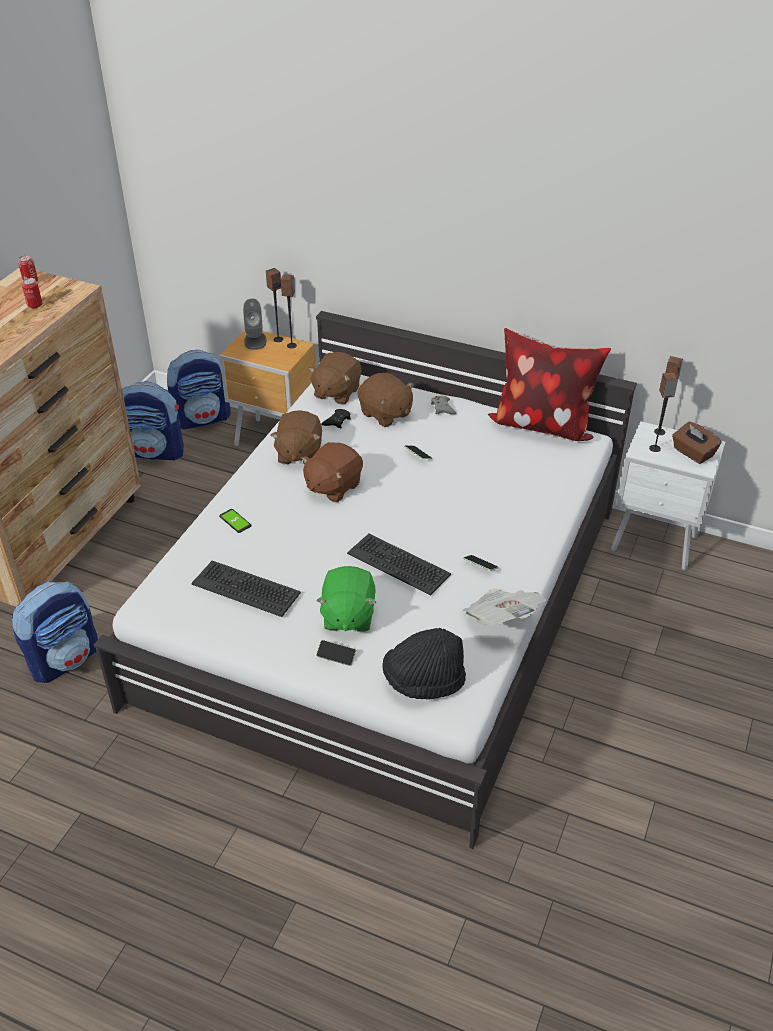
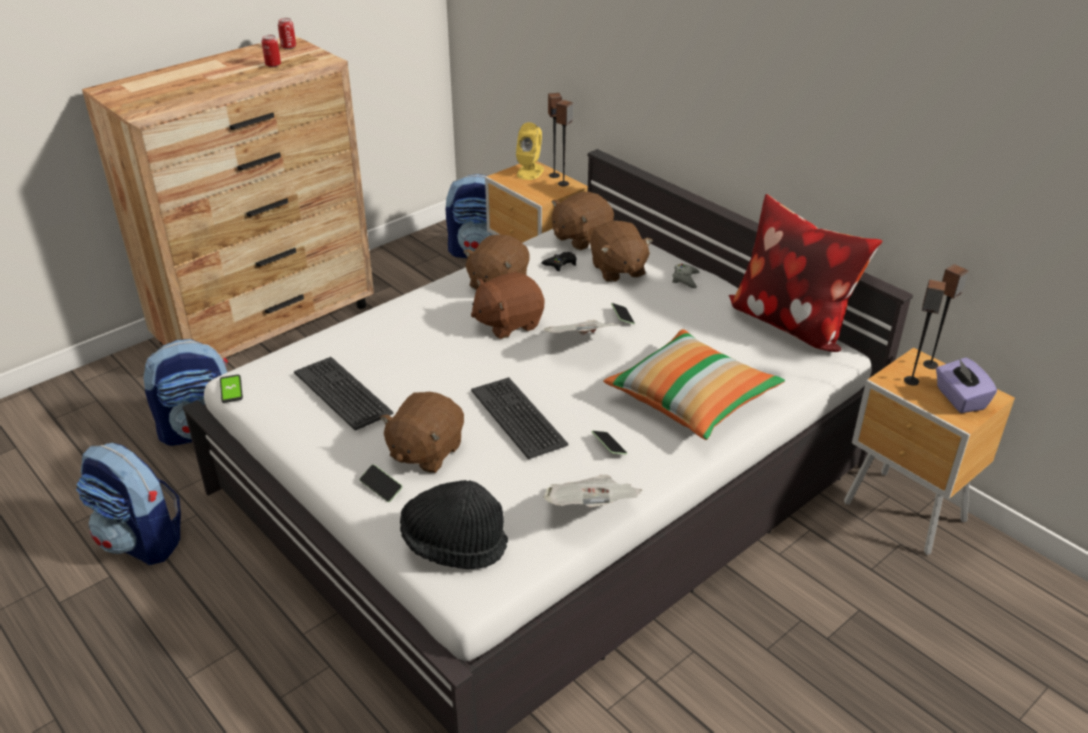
camera: 25 degrees right, 5 degrees down
backpack [122,381,184,461] -> backpack moved to [76,443,181,565]
phone [219,509,252,533] -> phone moved to [220,374,243,403]
grey speaker [243,299,266,350] -> yellow speaker [516,122,544,180]
green plush toy [316,566,376,632] -> brown plush toy [380,392,464,473]
white nightstand [611,421,725,571] -> brown nightstand [844,348,1015,555]
brown tissue box [672,421,722,464] -> purple tissue box [936,357,997,413]
none -> newspaper [544,320,621,335]
none -> pillow [603,329,785,440]

